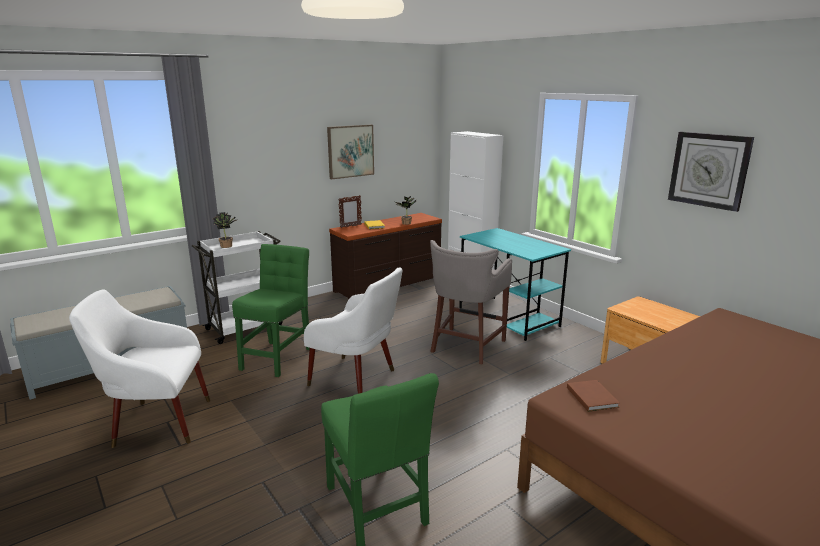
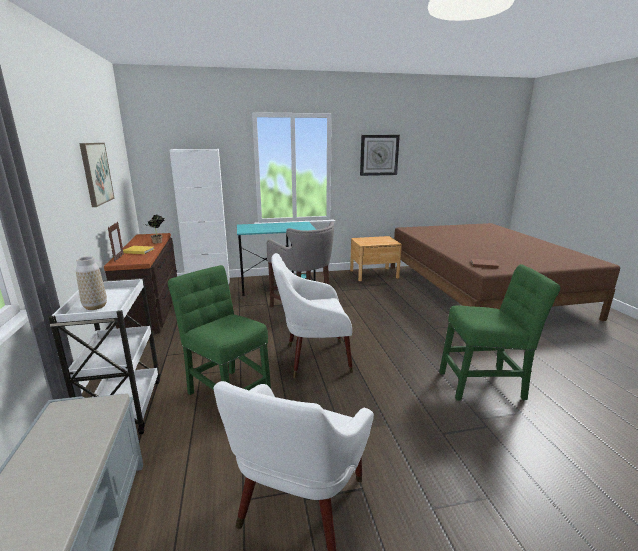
camera: 65 degrees left, 0 degrees up
potted plant [213,212,238,248] -> vase [76,256,107,310]
white armchair [304,267,402,394] -> white armchair turned 150 degrees counterclockwise [271,253,353,378]

